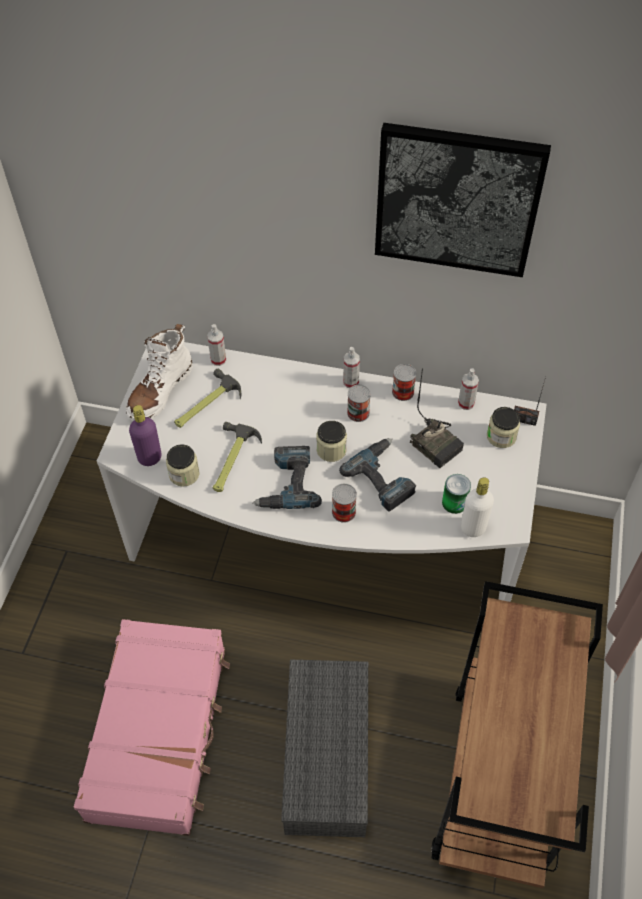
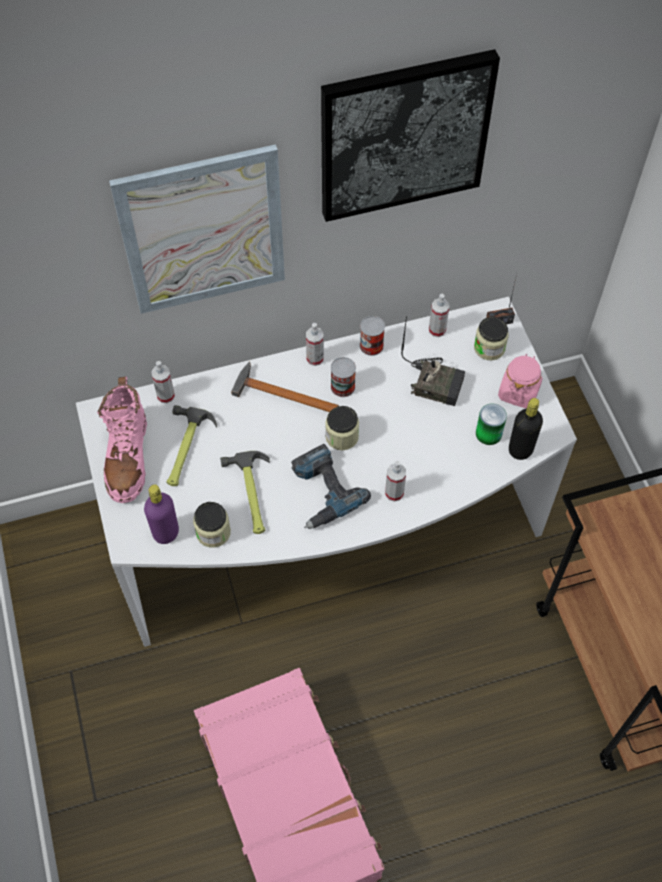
camera: 30 degrees left, 5 degrees up
white boot [126,324,193,421] -> pink boot [97,376,147,503]
grey storage box [281,660,368,837] -> none
can [332,484,357,523] -> spray bottle [385,461,406,502]
power drill [339,438,416,512] -> none
white bottle [461,477,494,537] -> black bottle [509,398,543,460]
none -> picture [109,144,285,314]
none -> hammer [231,362,339,412]
none -> pink jar [498,353,543,408]

